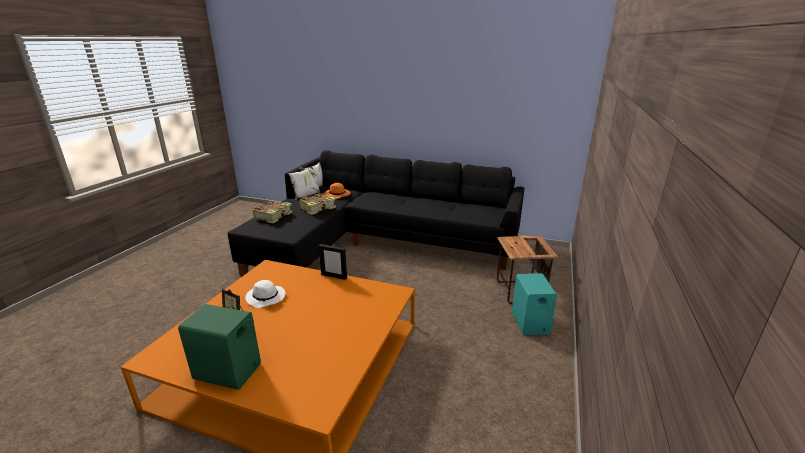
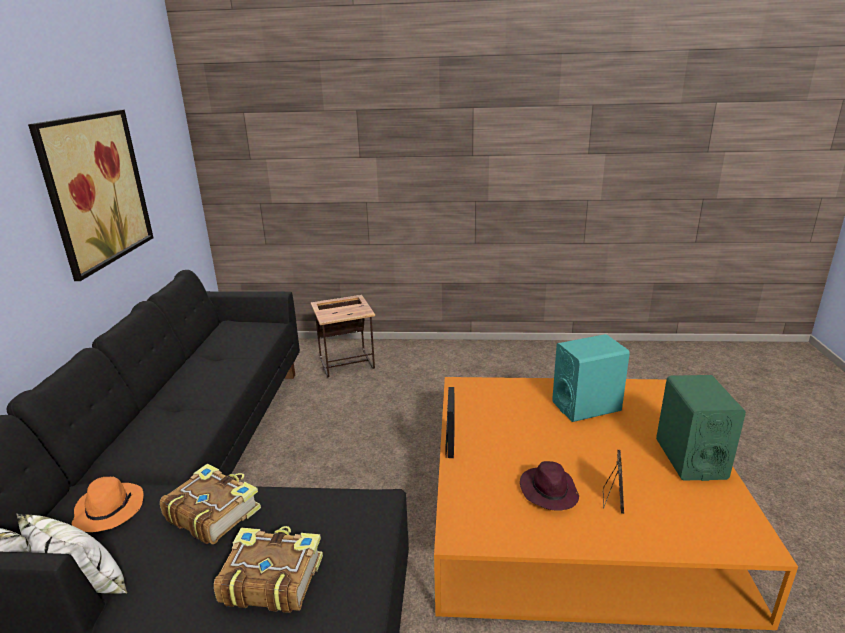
camera: 105 degrees left, 0 degrees up
white hat [245,280,285,308] -> purple hat [520,461,579,511]
turquoise speaker [512,273,557,335] -> turquoise speaker moved to [552,334,630,422]
none -> picture [28,110,154,281]

